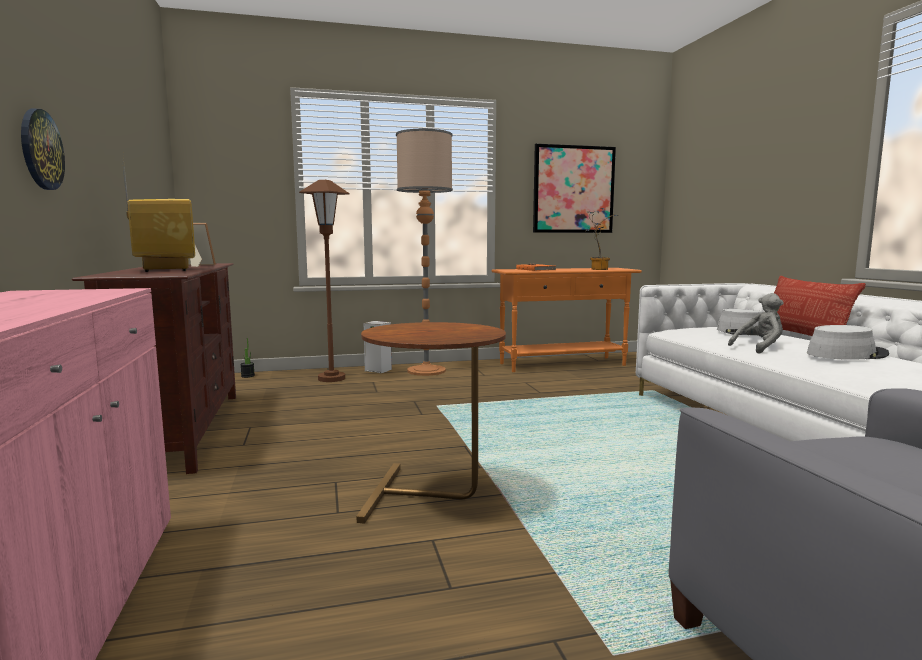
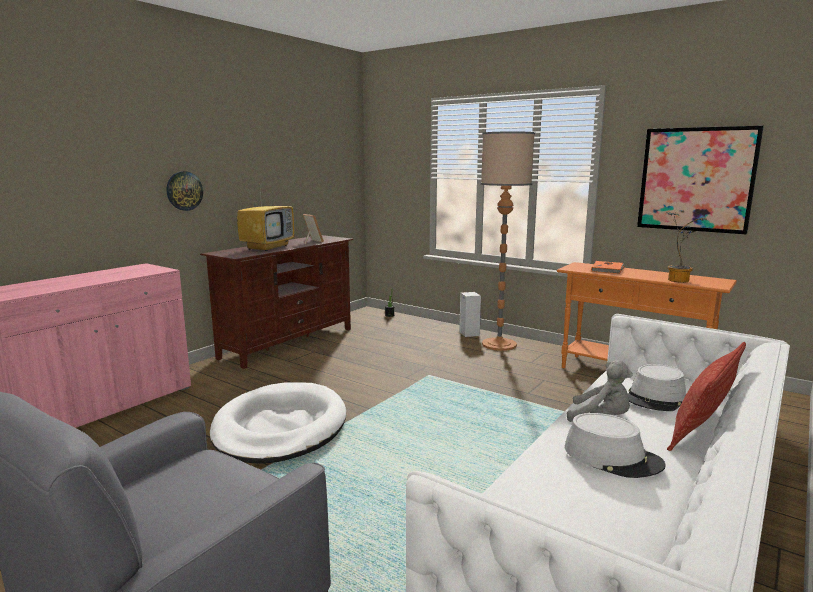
camera: 50 degrees right, 5 degrees up
brown floor lamp [299,180,350,382] -> none
brown side table [356,322,506,523] -> white dog bed [210,382,346,464]

